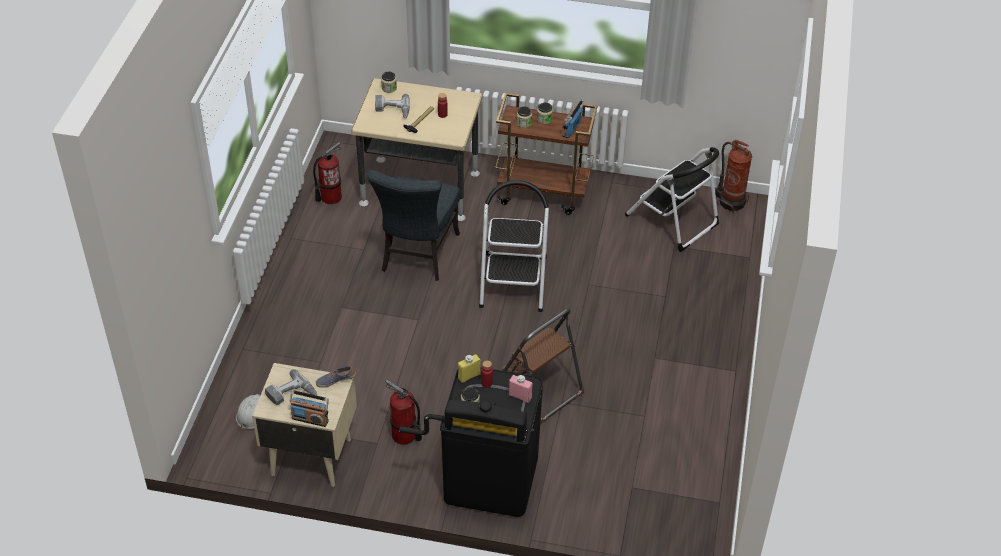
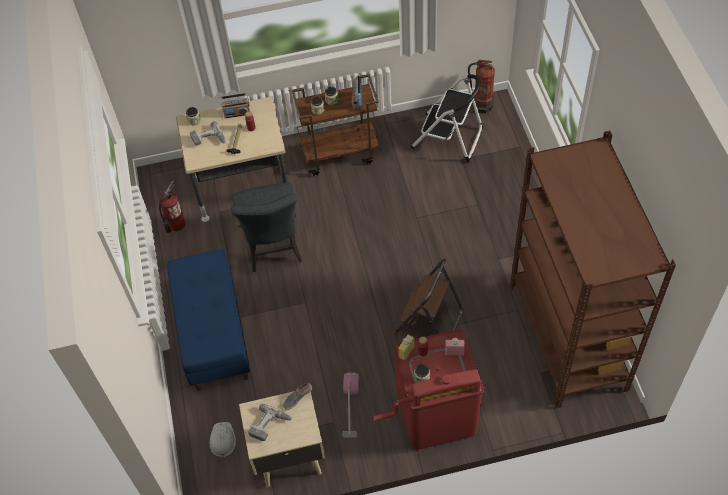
camera: 20 degrees left, 10 degrees up
radio [289,390,329,427] -> radio moved to [220,93,250,118]
fire extinguisher [385,379,422,445] -> vacuum cleaner [342,373,359,438]
black washing machine [399,367,543,517] -> red washing machine [373,330,484,450]
step ladder [479,180,549,312] -> none
none -> blue bench [167,249,250,391]
none -> brown bookcase [510,131,676,409]

